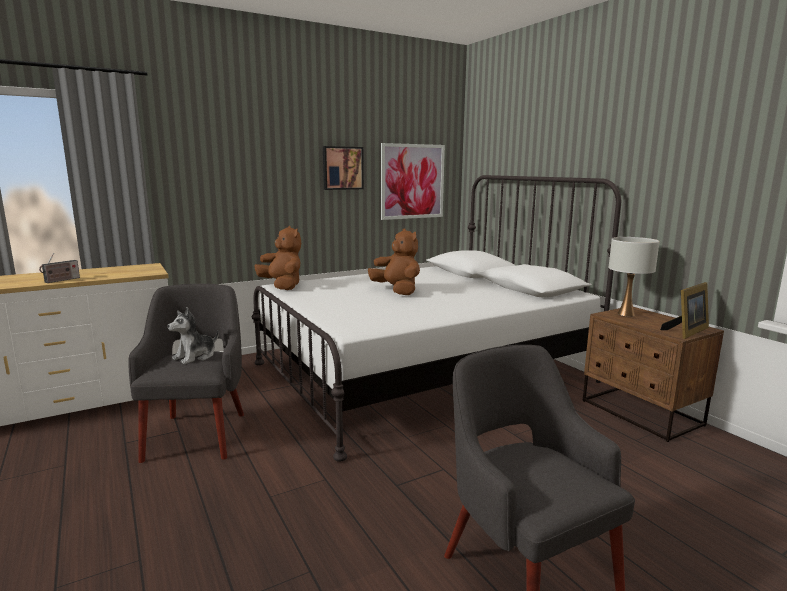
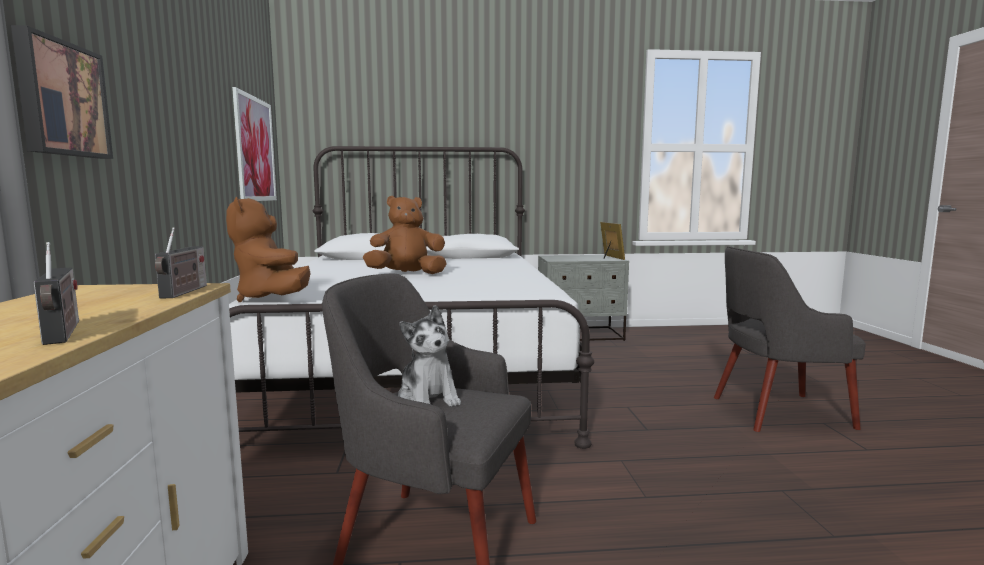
camera: 65 degrees left, 5 degrees down
brown plush toy [255,226,301,290] -> brown plush toy turned 105 degrees counterclockwise [226,197,311,302]
picture [323,146,364,190] -> picture moved to [11,25,113,159]
brown nightstand [583,307,724,442] -> grey nightstand [538,255,629,341]
white table lamp [609,237,660,317] -> none
none -> radio [155,227,207,298]

